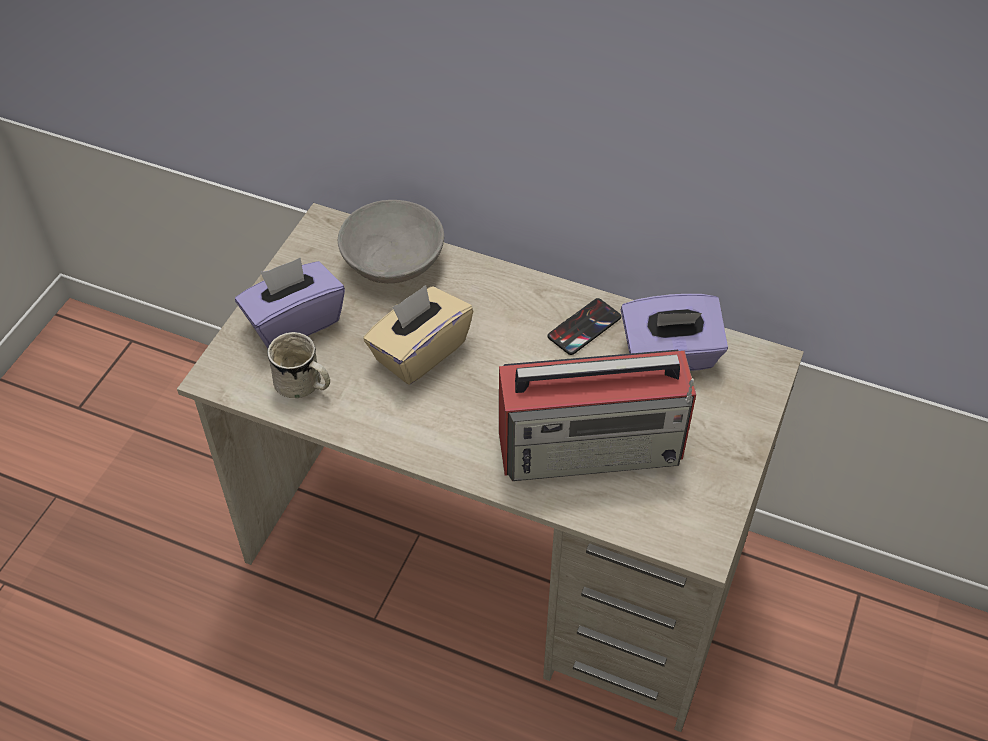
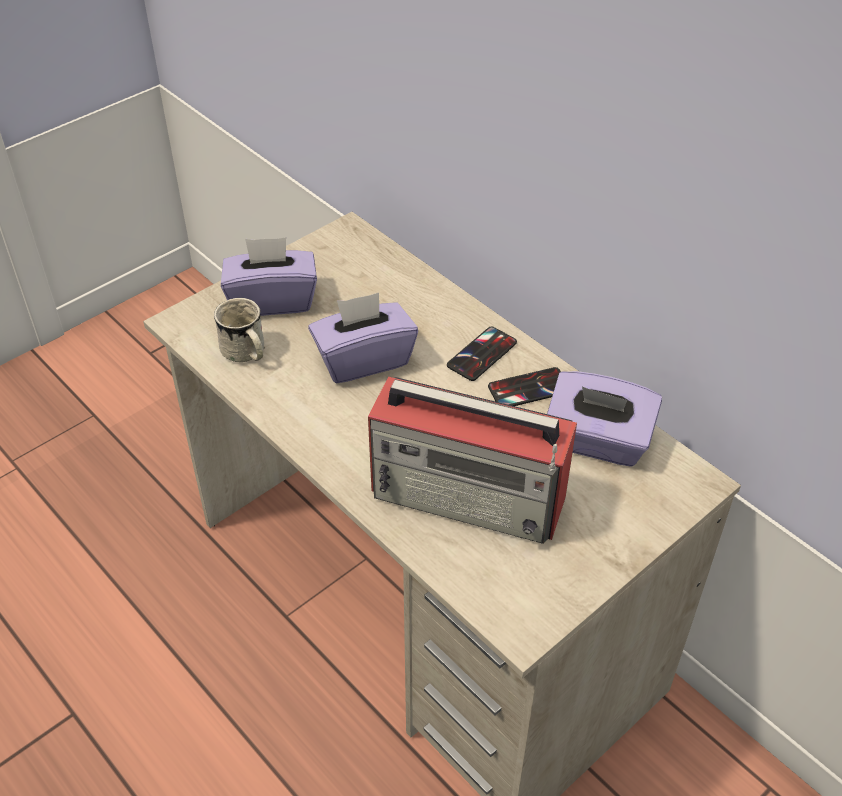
camera: 25 degrees right, 5 degrees down
grey bowl [338,200,444,283] -> none
beige tissue box [363,285,473,385] -> purple tissue box [308,292,418,383]
none -> phone [447,326,517,381]

